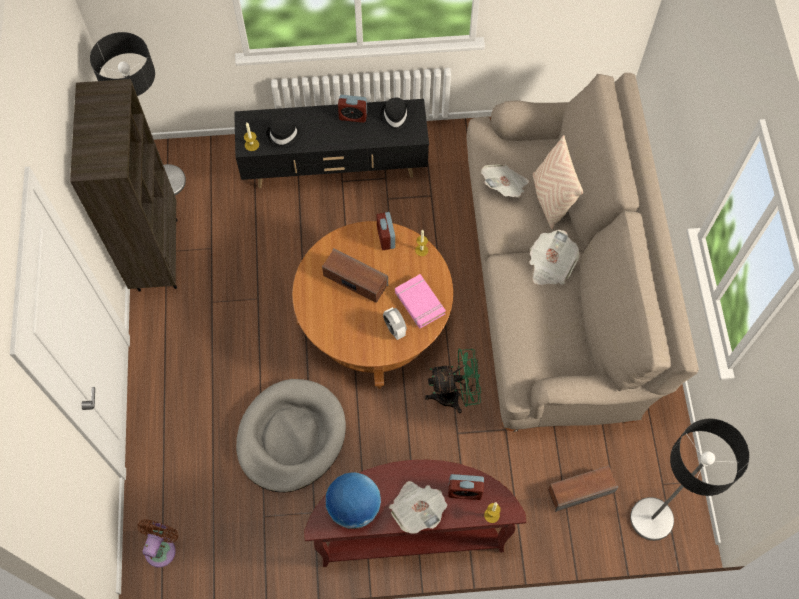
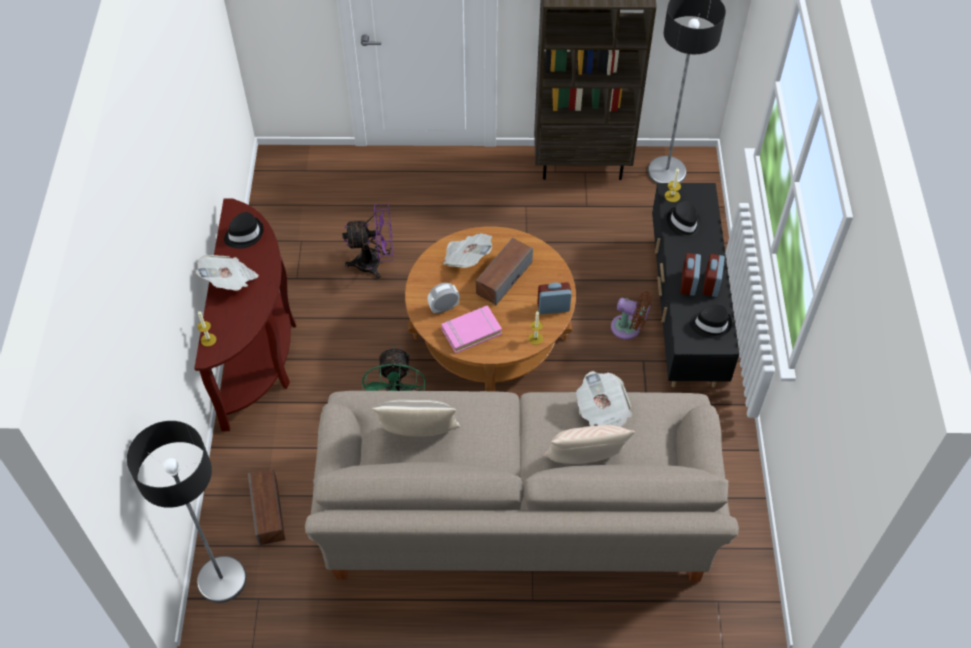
camera: 95 degrees right, 10 degrees down
brown fan [137,519,178,568] -> brown fan moved to [611,291,652,339]
grey dog bed [236,379,346,492] -> purple fan [342,204,393,279]
globe [326,472,381,529] -> black hat [224,212,263,249]
alarm clock [448,474,484,500] -> alarm clock moved to [680,253,701,296]
newspaper [529,230,580,285] -> newspaper moved to [443,233,492,268]
none -> pillow [372,400,460,437]

